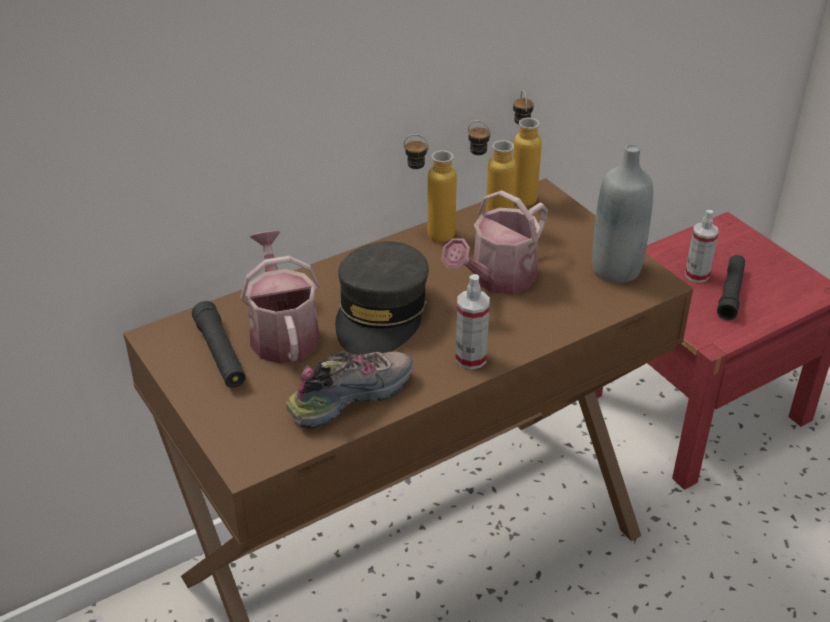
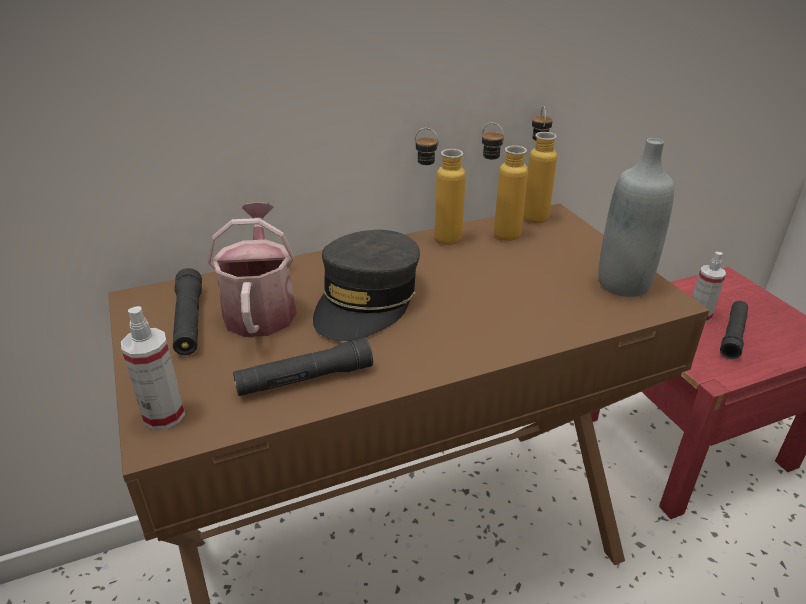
camera: 10 degrees right, 5 degrees down
shoe [286,351,413,429] -> black flashlight [233,338,373,396]
watering can [442,190,548,294] -> none
spray bottle [456,274,490,370] -> spray bottle moved to [121,306,185,430]

